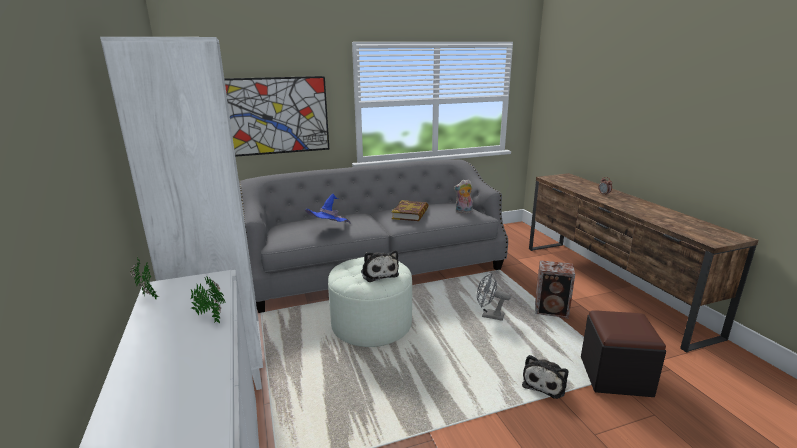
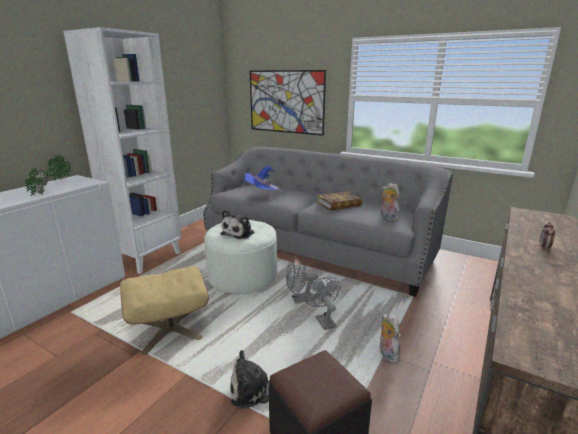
camera: 50 degrees right, 0 degrees up
speaker [535,260,575,319] -> plush toy [380,313,400,363]
none -> beige ottoman [120,266,209,355]
none -> grey fan [286,259,318,303]

